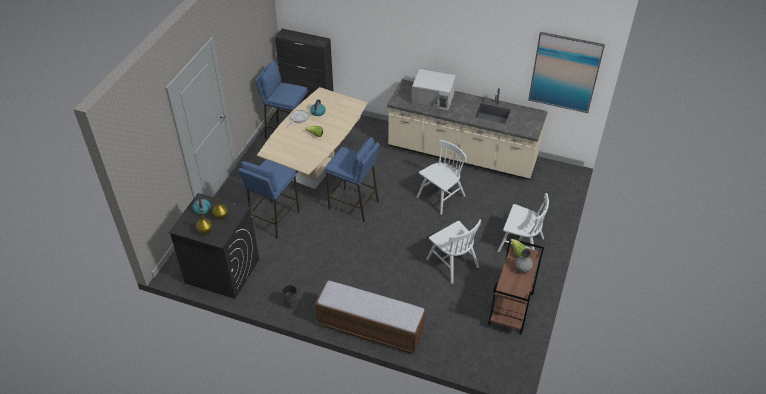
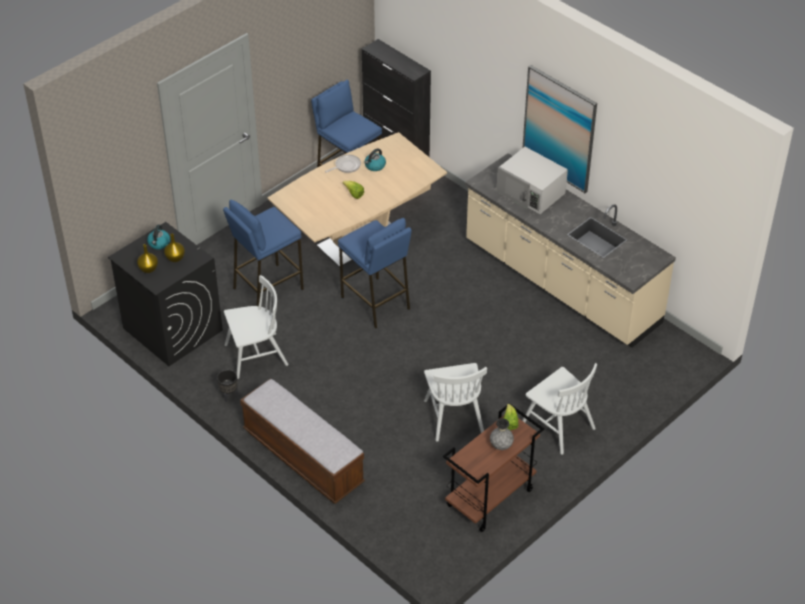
camera: 25 degrees right, 0 degrees up
white chair [417,140,467,215] -> white chair moved to [224,275,288,379]
picture [528,32,605,113] -> picture moved to [523,65,597,193]

